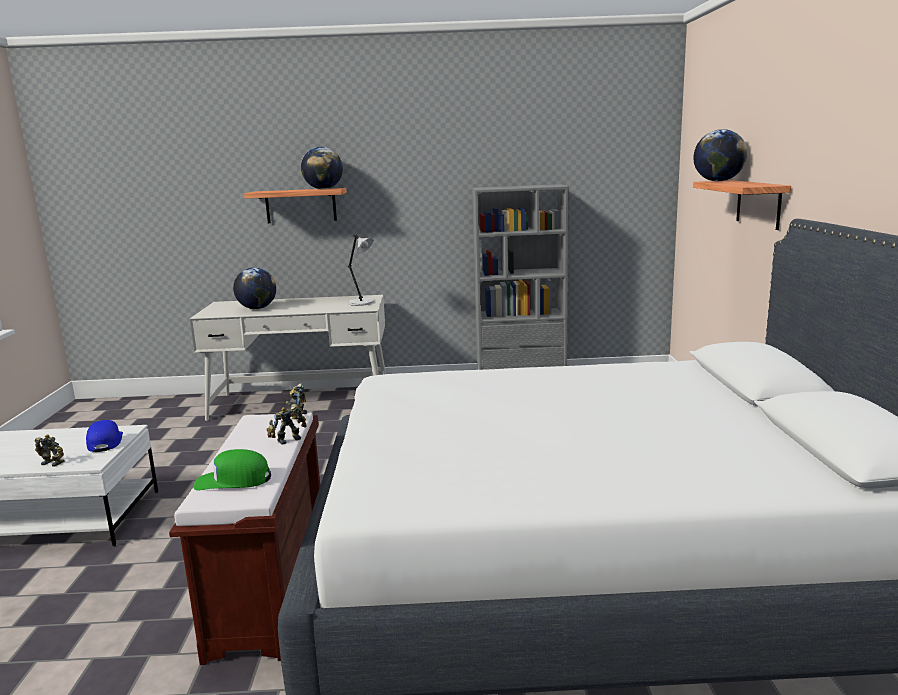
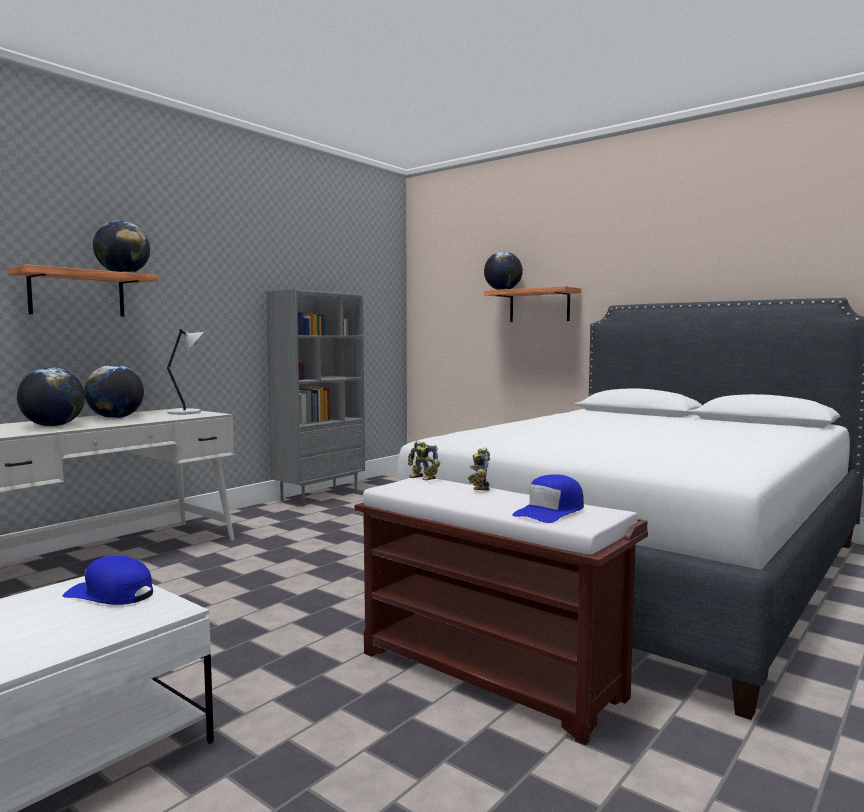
camera: 50 degrees left, 10 degrees down
toy robot [35,434,65,467] -> none
green cap [194,449,271,490] -> blue cap [512,474,584,523]
none -> globe [84,365,144,418]

